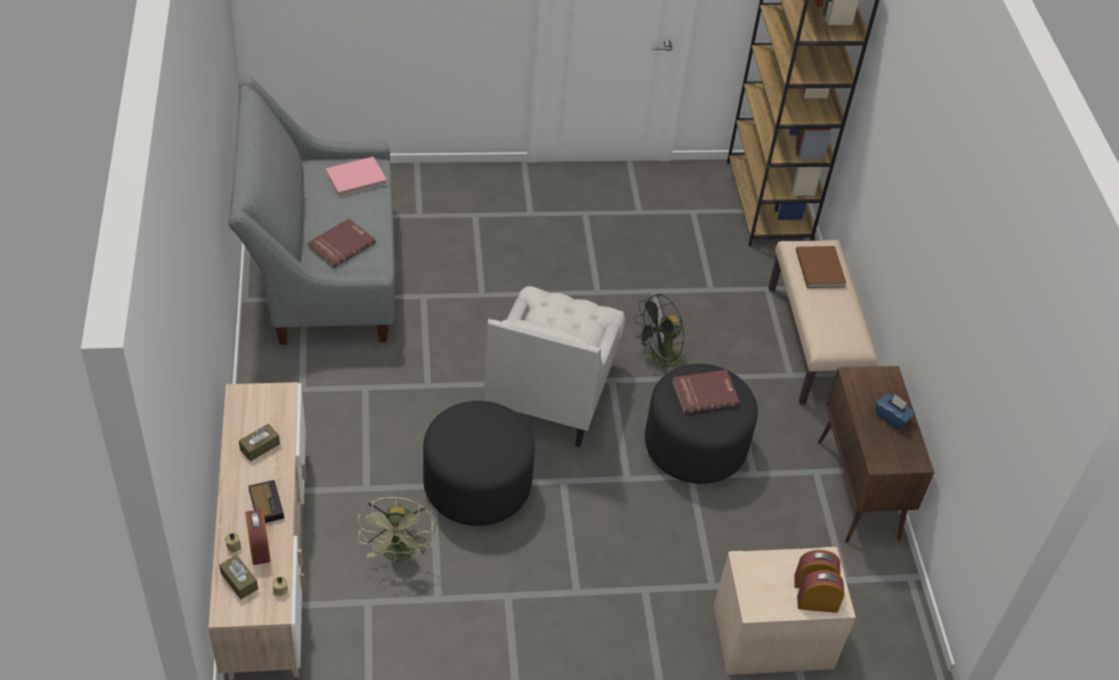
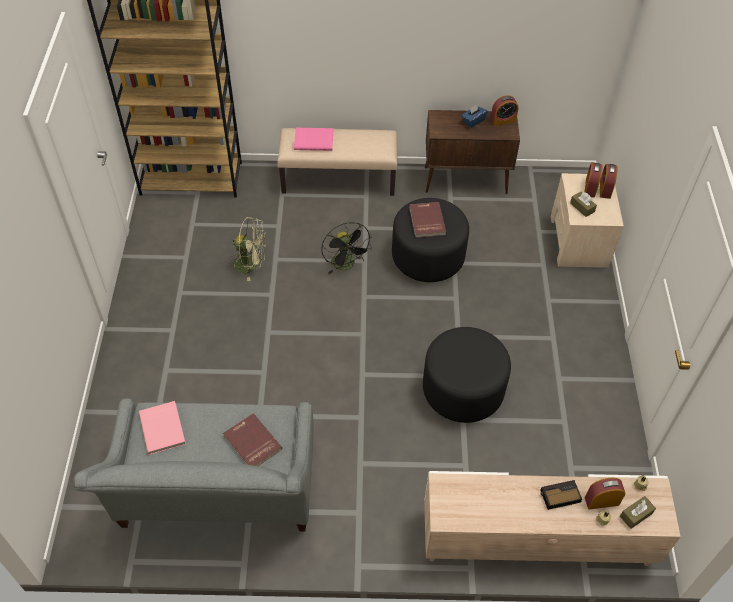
camera: 80 degrees left, 5 degrees up
brown tissue box [239,424,280,461] -> brown tissue box moved to [570,192,597,217]
green fan [357,497,436,563] -> green fan moved to [229,217,267,281]
white armchair [483,286,625,447] -> none
brown book [796,246,846,288] -> pink book [294,128,333,151]
none -> alarm clock [491,95,518,126]

